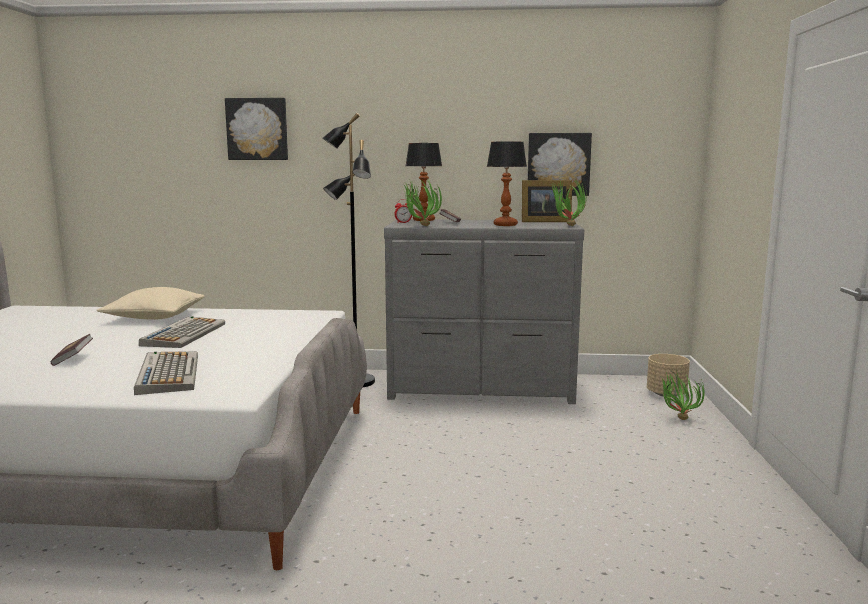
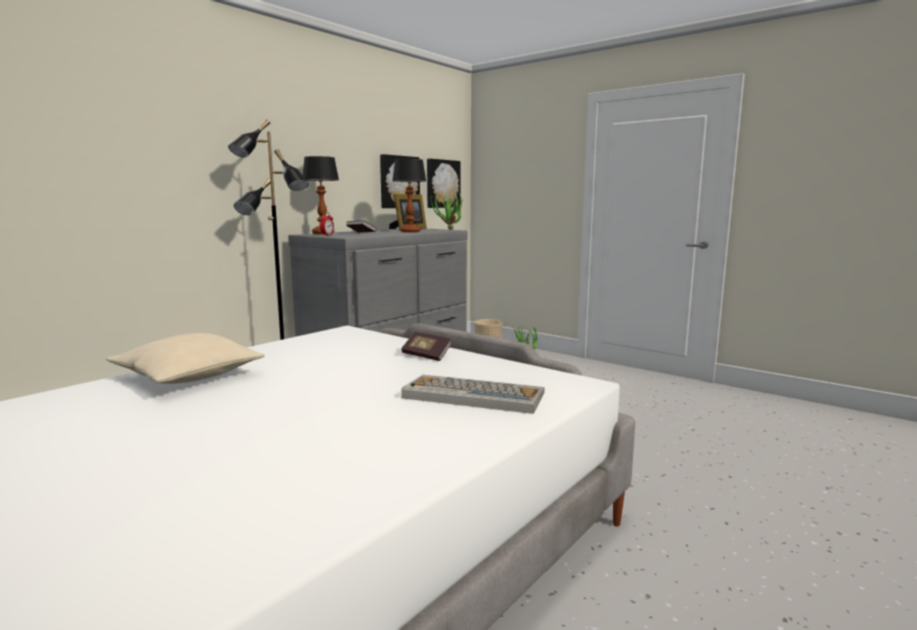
camera: 55 degrees left, 0 degrees up
book [50,334,93,366] -> book moved to [401,332,451,361]
keyboard [139,316,225,348] -> none
picture [225,98,288,160] -> picture moved to [427,159,460,208]
potted plant [403,179,442,226] -> none

